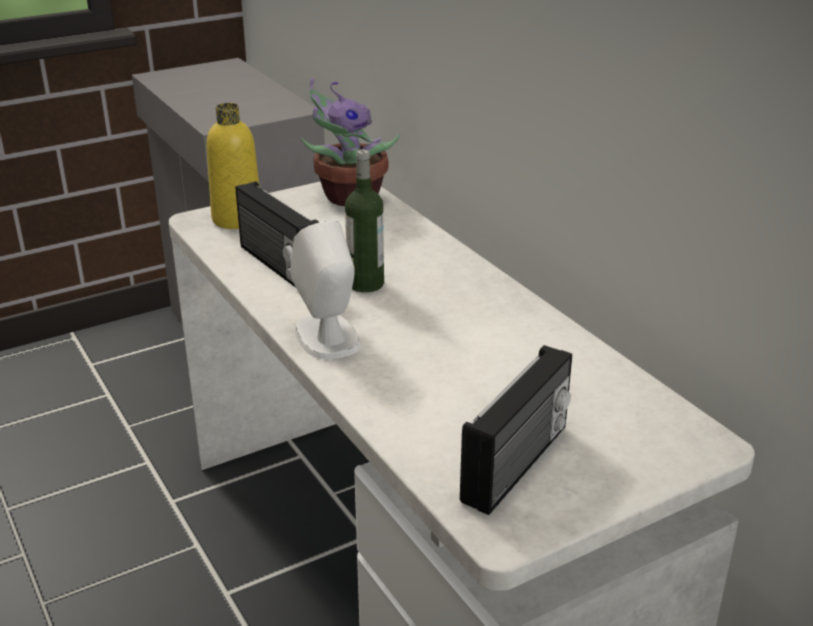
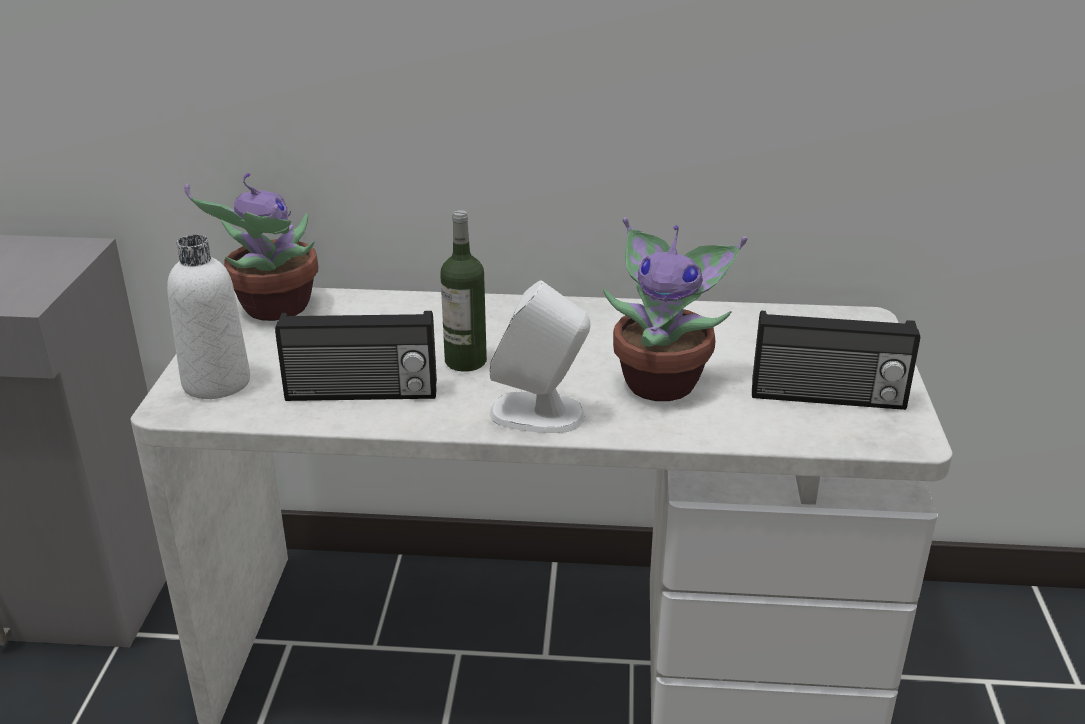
camera: 55 degrees left, 0 degrees up
yellow bottle [207,103,260,229] -> white bottle [167,235,250,399]
radio [460,345,572,515] -> radio turned 120 degrees clockwise [752,311,920,410]
none -> potted plant [603,217,748,401]

